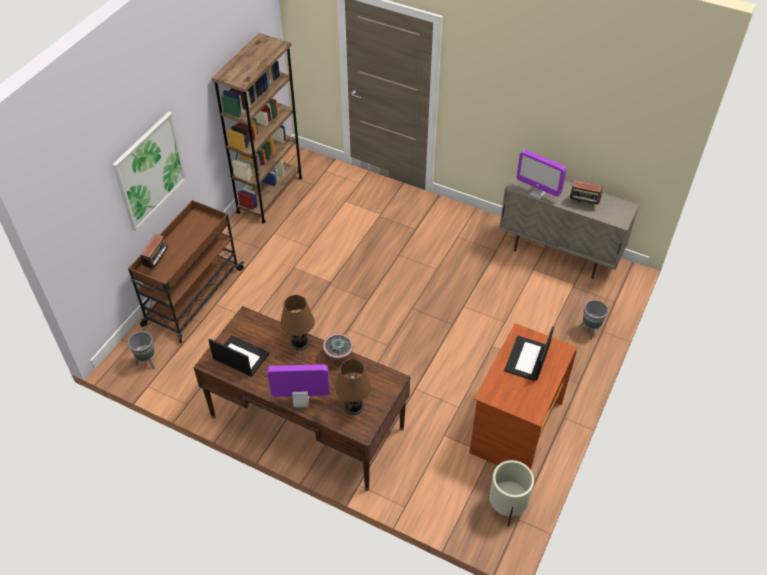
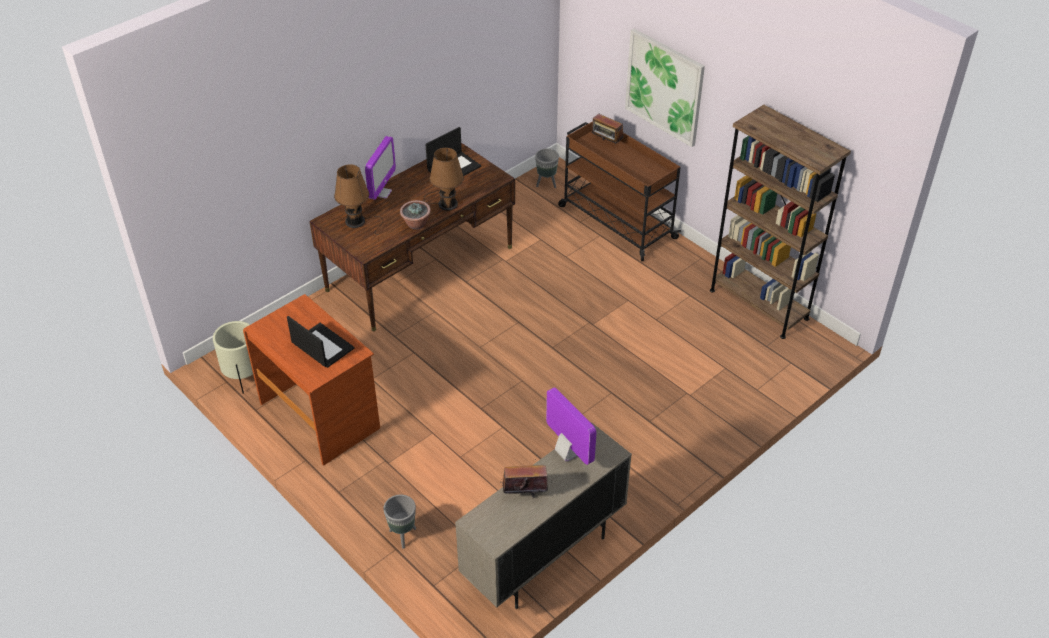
camera: 110 degrees right, 5 degrees down
monitor [516,150,567,199] -> monitor turned 90 degrees clockwise [546,387,596,465]
radio [570,180,602,204] -> radio turned 45 degrees clockwise [500,459,548,498]

